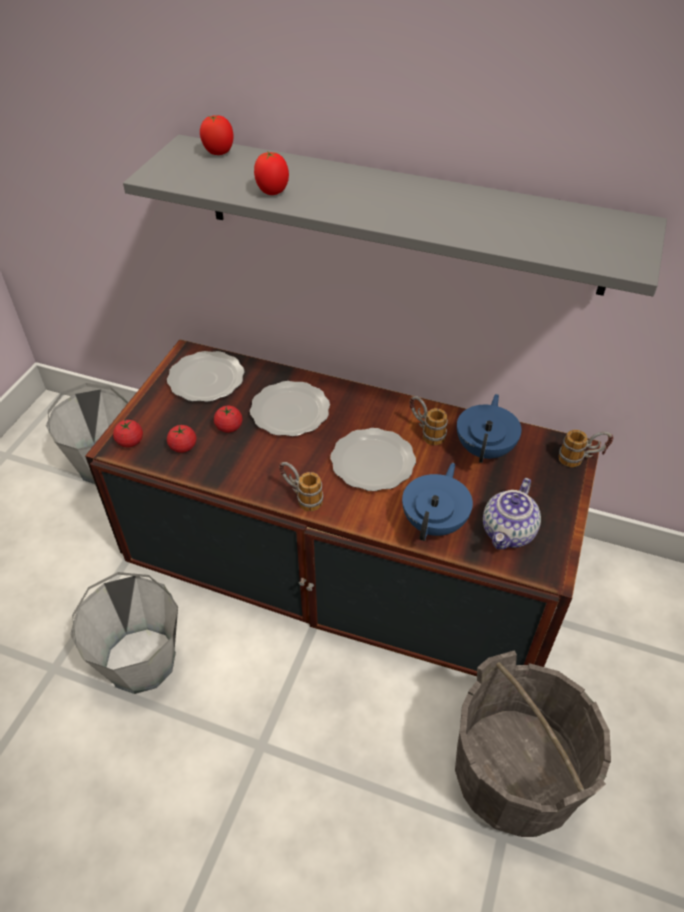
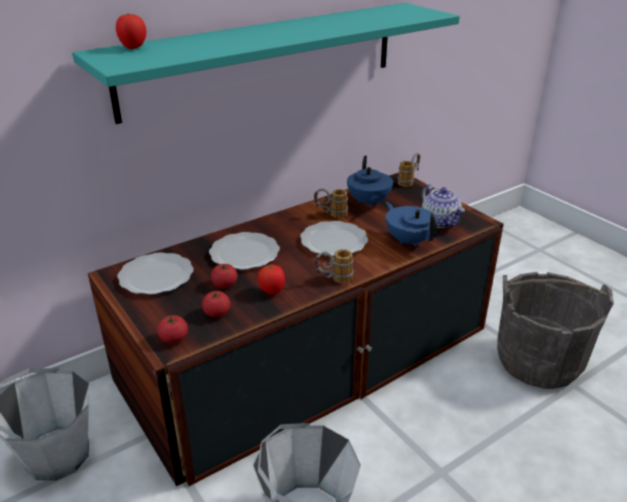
camera: 55 degrees left, 15 degrees down
grey shelf [123,135,667,296] -> turquoise shelf [72,3,460,124]
tomato [254,151,289,195] -> tomato moved to [258,264,285,294]
blue teapot [457,394,522,463] -> blue teapot turned 150 degrees counterclockwise [347,156,393,208]

